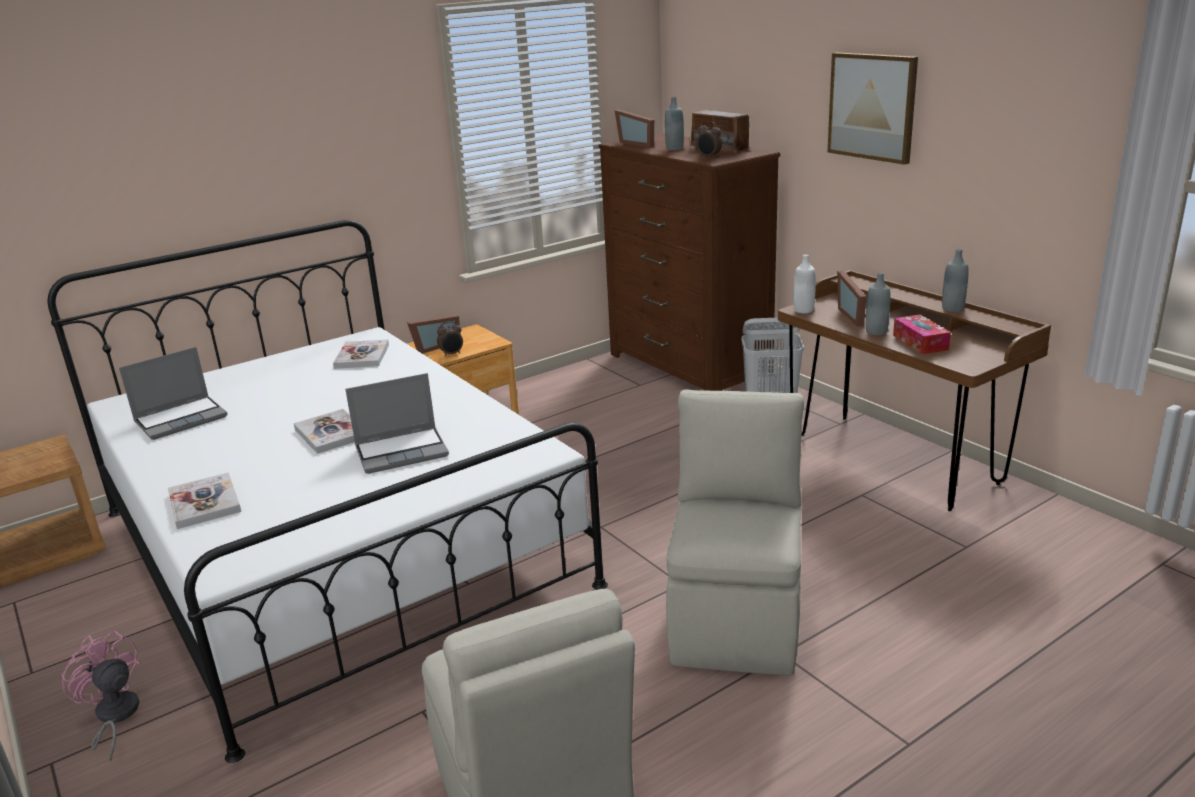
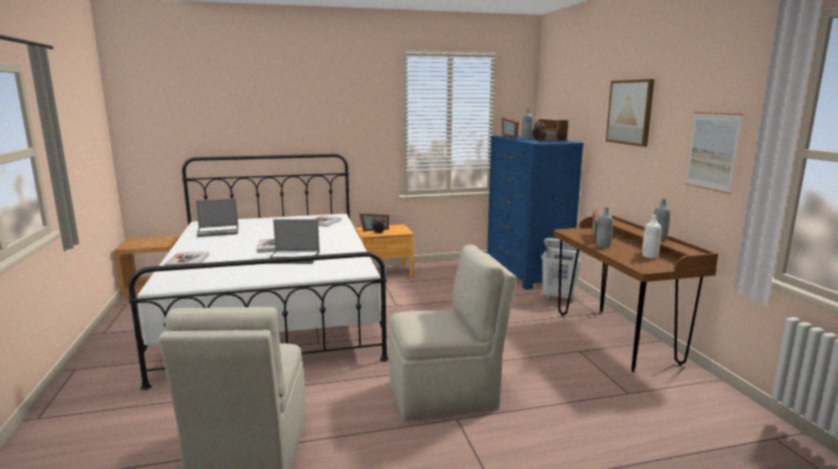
camera: 20 degrees right, 10 degrees down
pink fan [62,631,141,761] -> none
brown dresser [599,133,780,391] -> blue dresser [487,135,584,290]
beige chair [666,390,804,675] -> beige chair turned 45 degrees clockwise [389,245,516,421]
white bottle [793,254,816,313] -> white bottle moved to [642,215,661,258]
tissue box [893,314,951,354] -> none
none -> picture [685,112,743,194]

